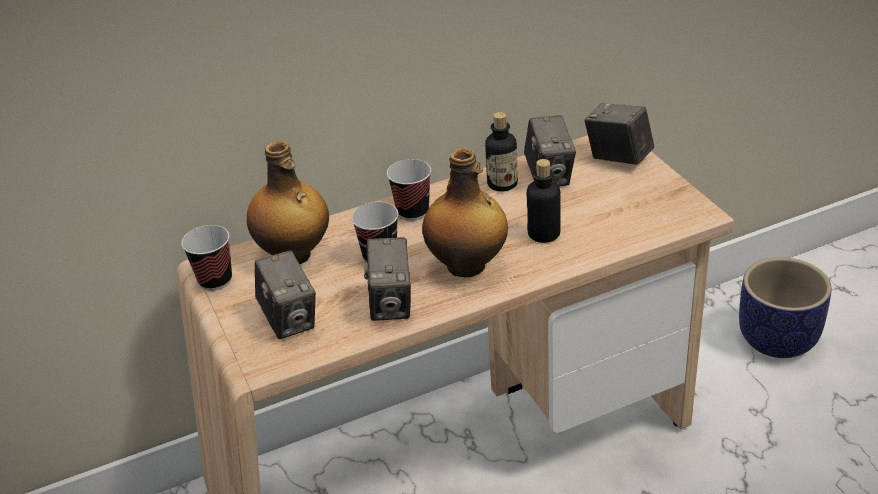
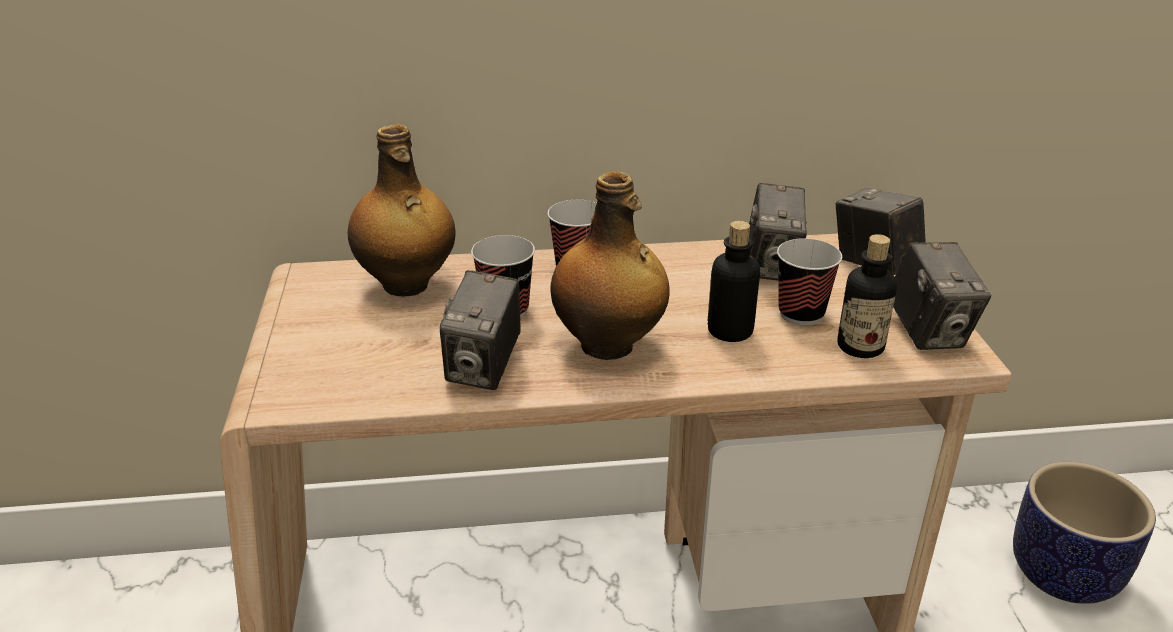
camera: 15 degrees right, 5 degrees down
cup [181,225,232,291] -> cup moved to [777,238,842,325]
camera [255,250,316,339] -> camera moved to [893,242,992,350]
bottle [485,112,518,192] -> bottle moved to [837,234,897,358]

